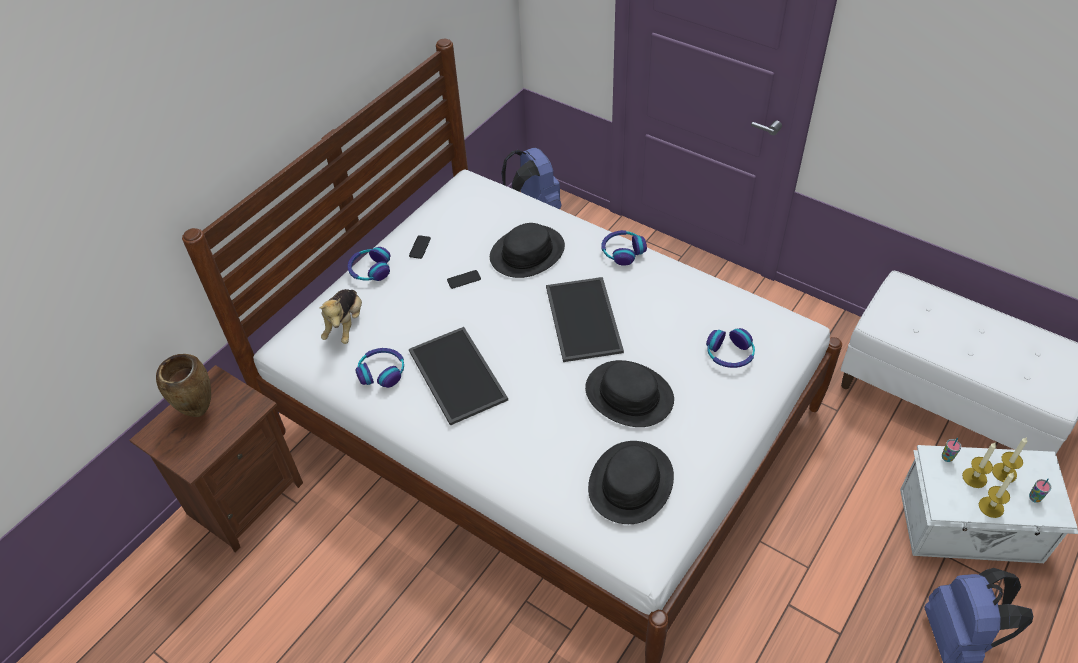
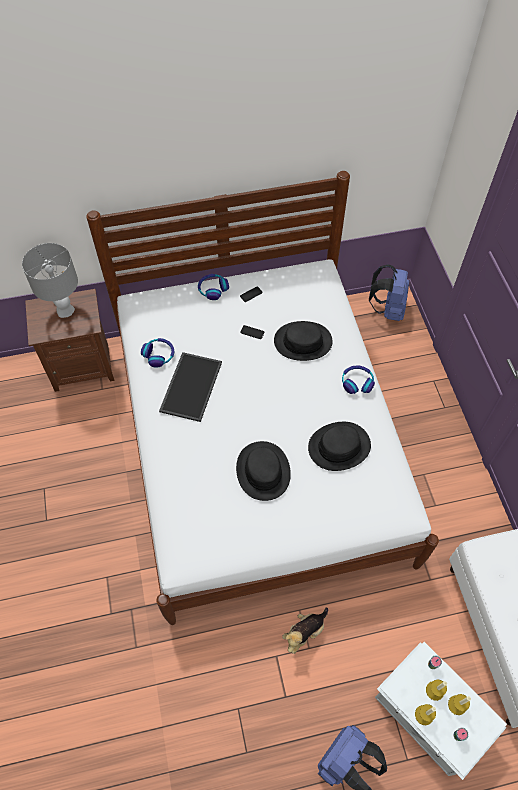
camera: 40 degrees right, 10 degrees up
brown vase [156,354,211,417] -> grey table lamp [22,243,78,318]
plush toy [320,289,362,344] -> plush toy moved to [282,607,328,654]
tray [546,277,624,362] -> none
black hat [588,441,674,524] -> black hat moved to [308,422,371,471]
headphones [706,328,755,368] -> none

